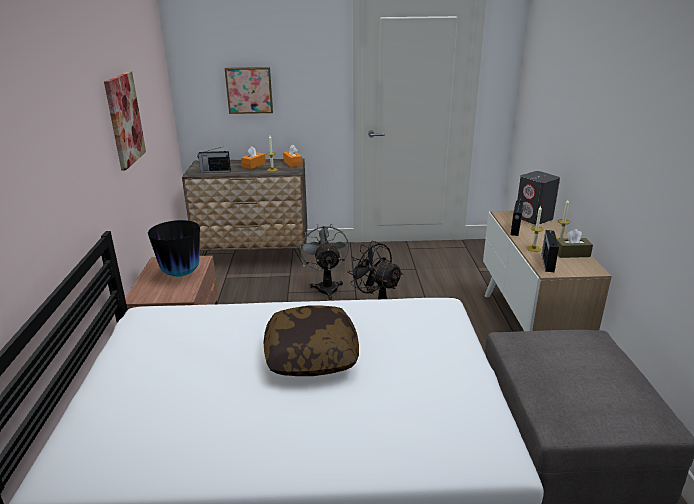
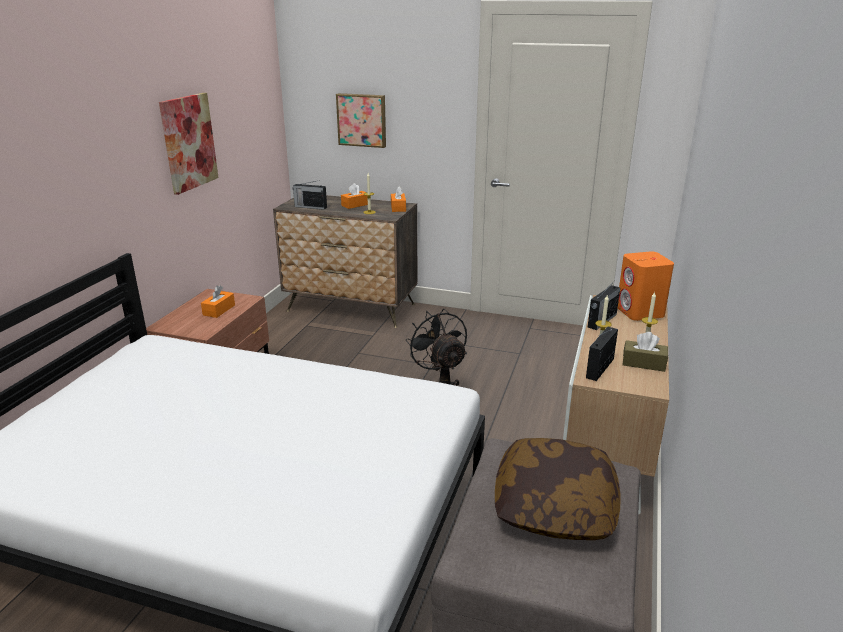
camera: 20 degrees right, 0 degrees up
vase [148,220,200,277] -> orange tissue box [201,286,235,318]
pillow [263,306,359,376] -> pillow moved to [495,438,621,540]
grey fan [300,224,349,300] -> none
grey speaker [517,171,560,225] -> orange speaker [618,251,674,321]

